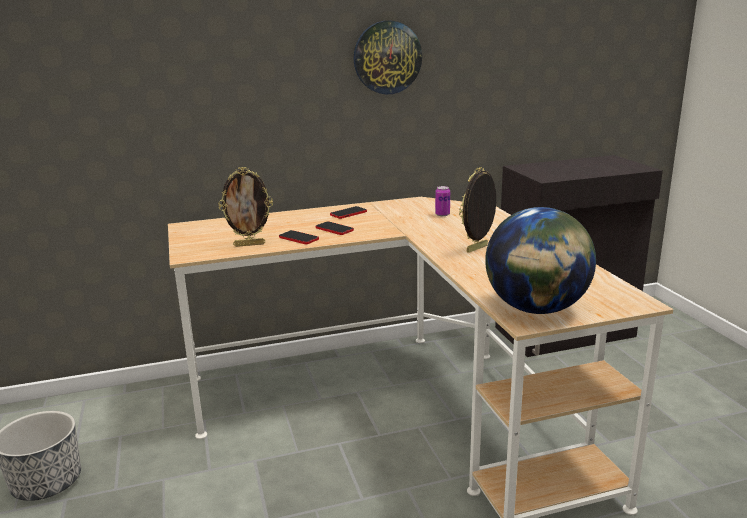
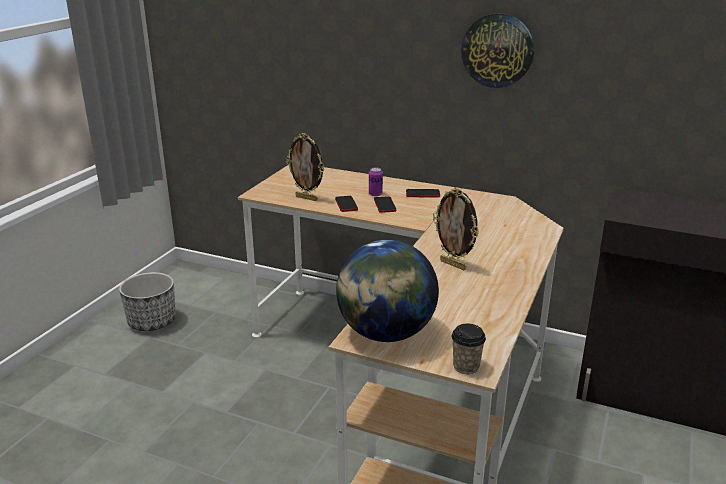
camera: 40 degrees right, 5 degrees up
can [435,186,450,216] -> can moved to [369,168,383,196]
picture frame [459,167,496,253] -> picture frame turned 135 degrees counterclockwise [433,188,479,270]
none -> cup [452,324,486,374]

